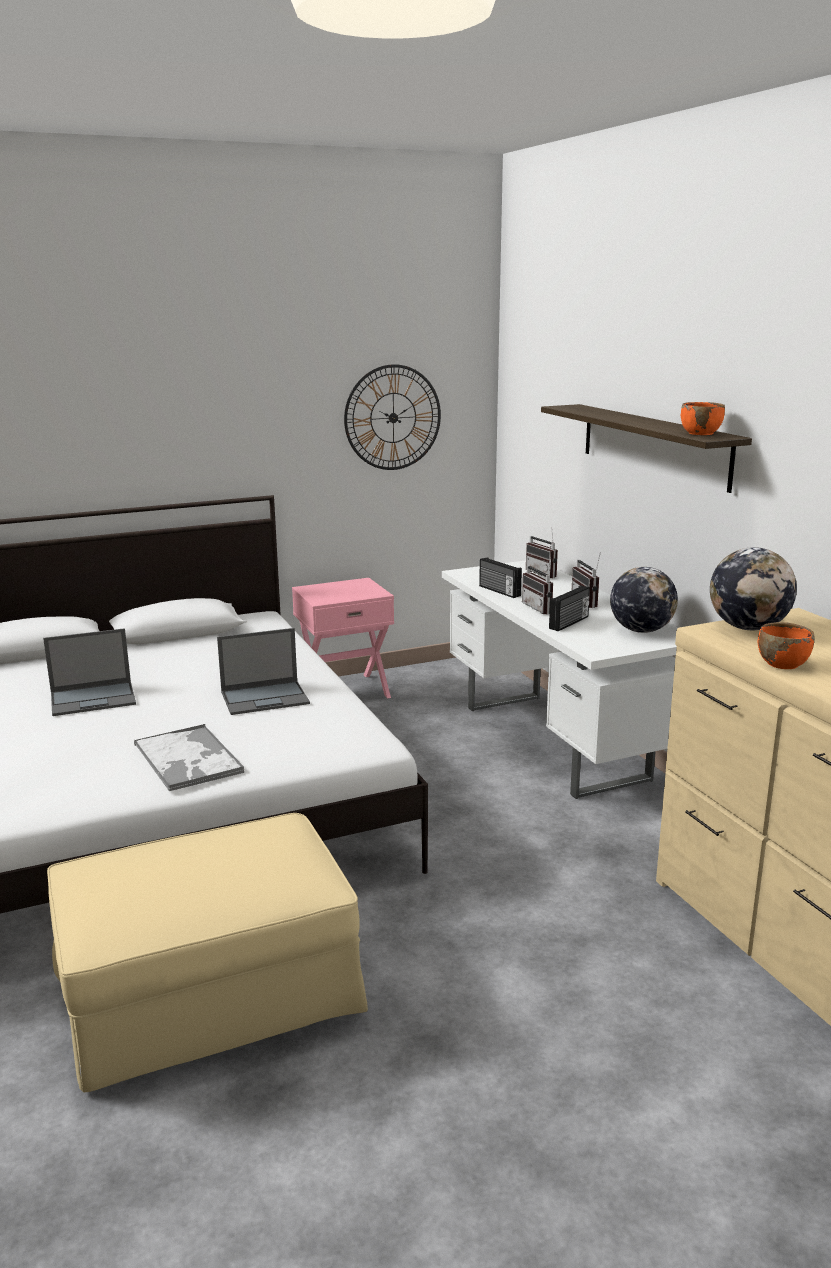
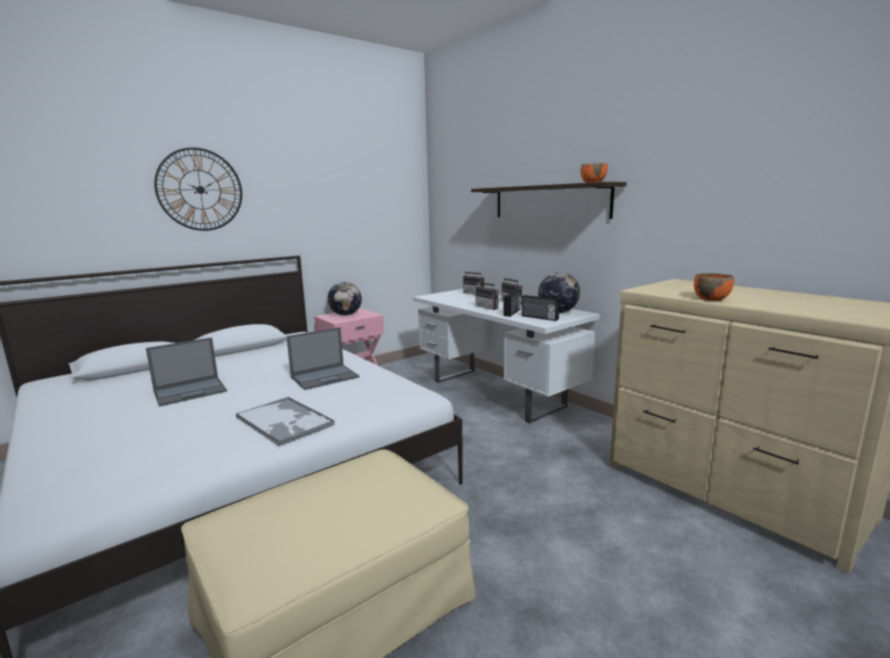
camera: 15 degrees left, 5 degrees down
wall clock [344,364,441,470] -> wall clock moved to [154,147,242,231]
radio [479,557,522,598] -> radio moved to [522,295,560,321]
globe [710,547,797,630] -> globe moved to [327,282,362,315]

